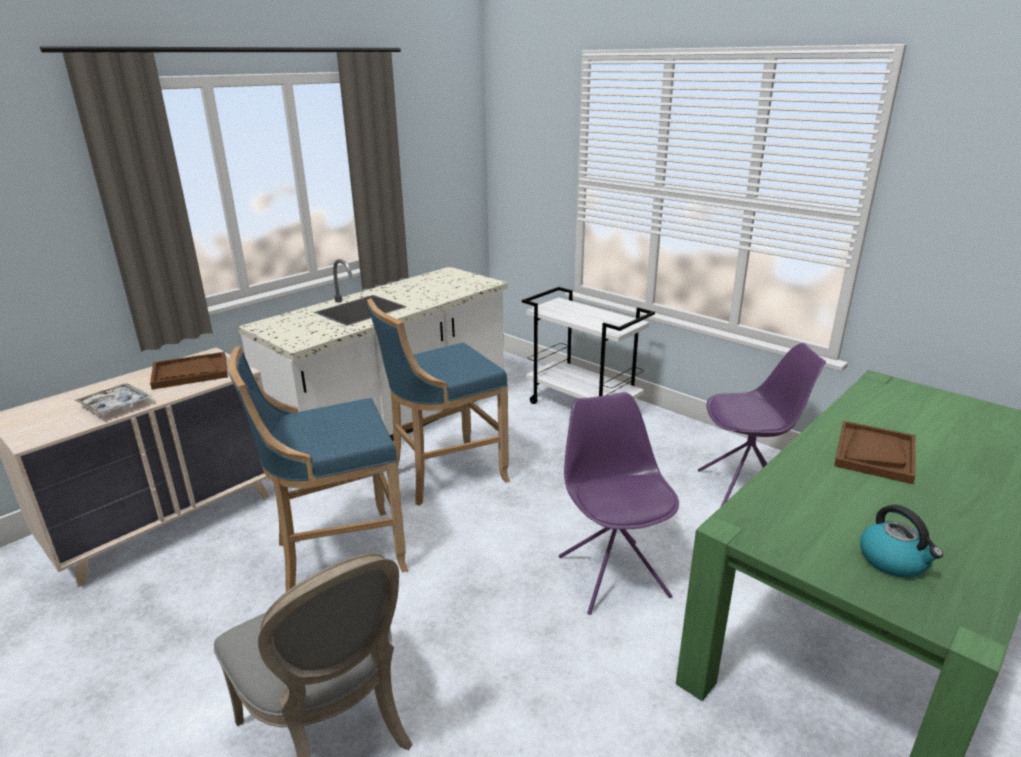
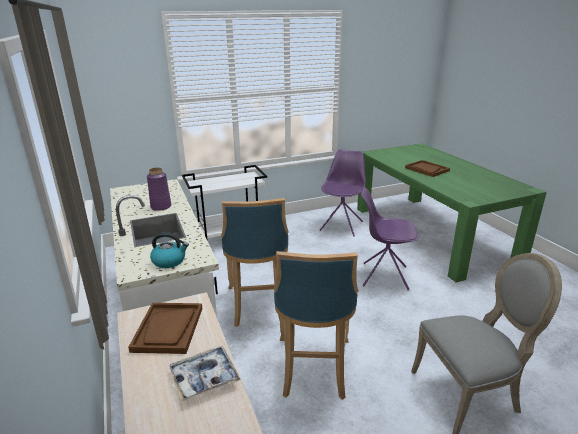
camera: 65 degrees left, 0 degrees up
kettle [860,505,943,578] -> kettle moved to [150,232,189,268]
none -> purple vase [147,168,171,211]

